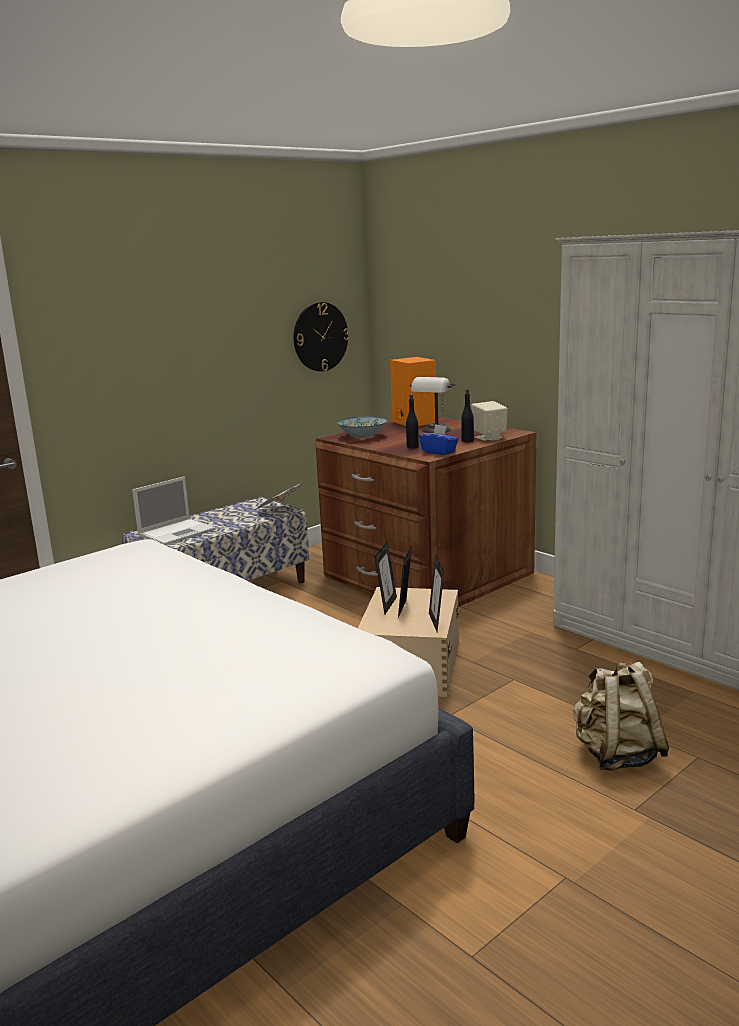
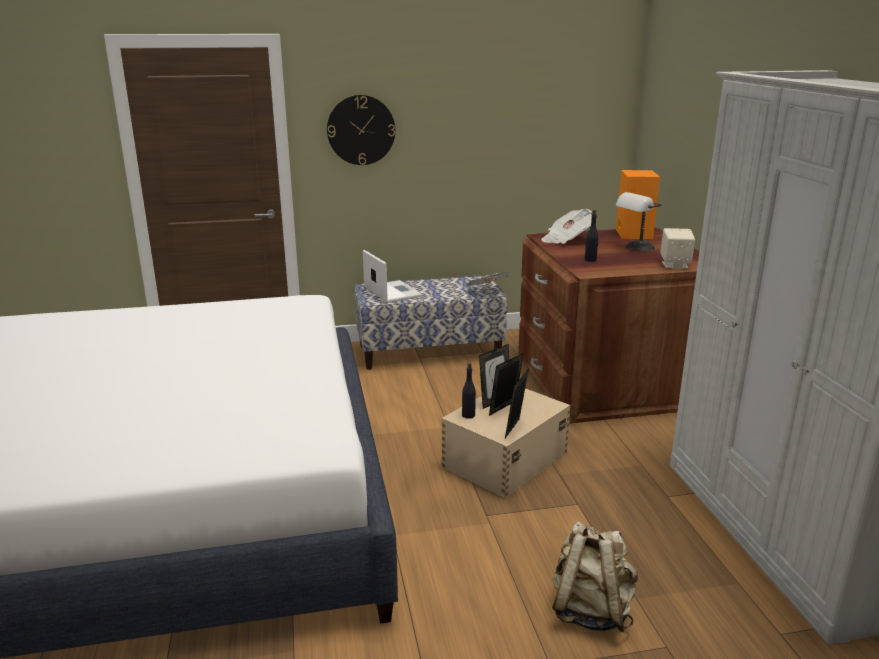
camera: 30 degrees right, 5 degrees up
laptop [132,476,216,545] -> laptop turned 105 degrees counterclockwise [363,250,423,303]
wall clock [294,302,349,372] -> wall clock moved to [327,95,395,165]
bowl [338,417,387,438] -> newspaper [541,209,592,244]
blue tissue box [419,424,459,455] -> none
black bottle [461,389,474,442] -> black bottle moved to [462,363,476,419]

